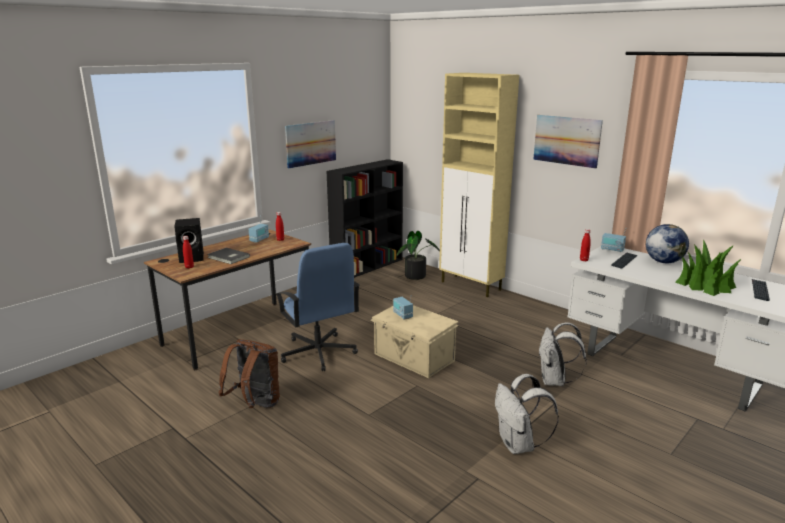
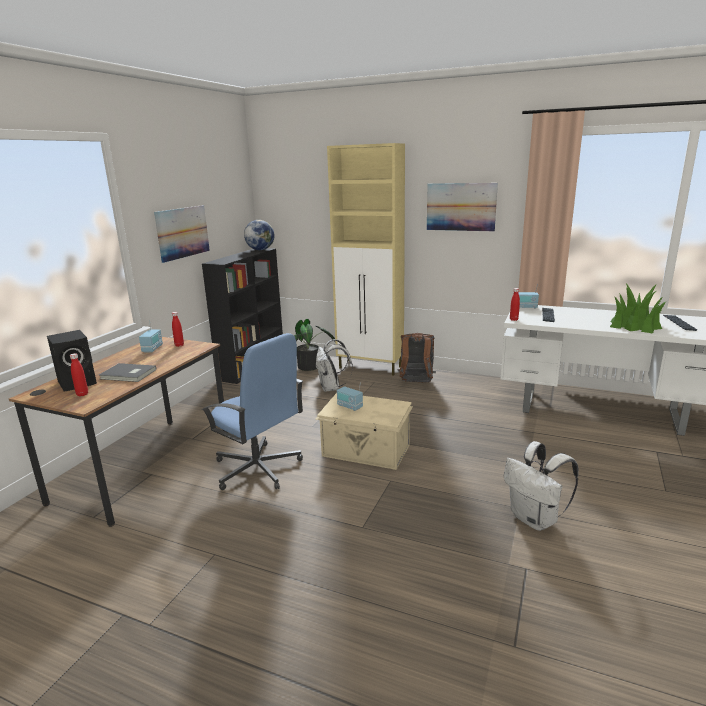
camera: 20 degrees left, 0 degrees up
brown backpack [218,339,280,408] -> brown backpack moved to [398,333,436,383]
white backpack [538,322,587,386] -> white backpack moved to [316,339,353,392]
globe [646,224,689,263] -> globe moved to [244,220,274,250]

